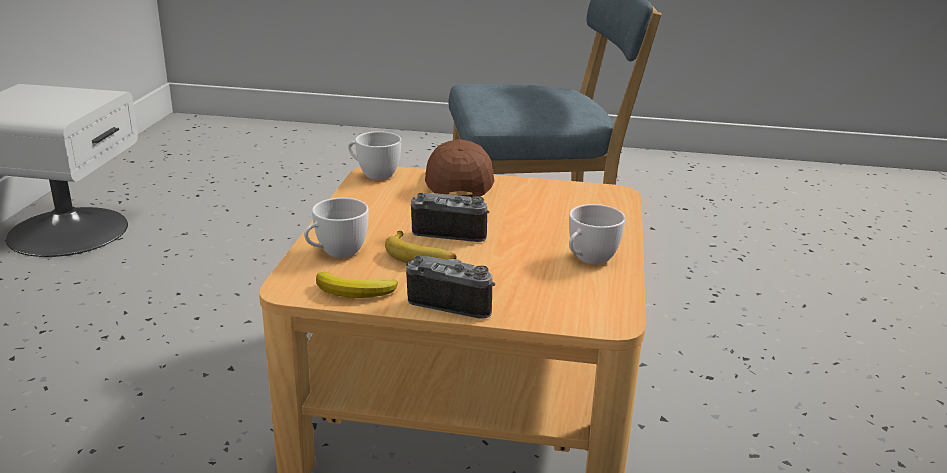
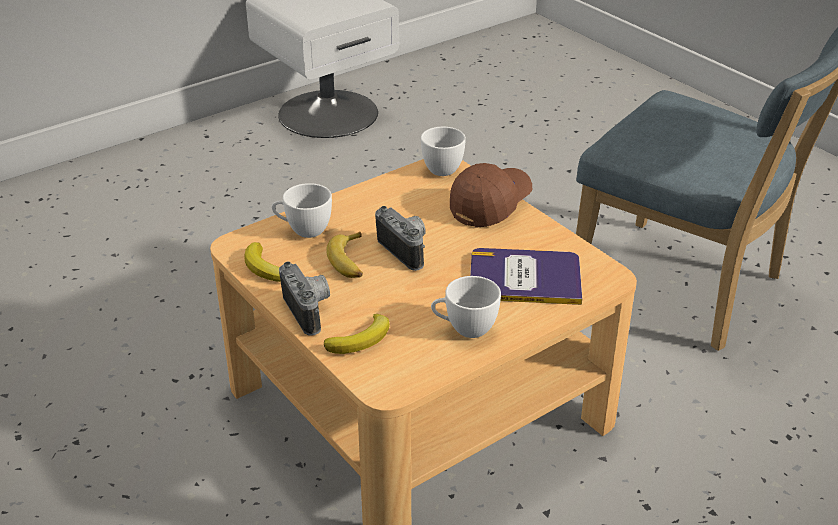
camera: 45 degrees right, 10 degrees up
none -> banana [324,314,390,354]
none -> book [470,248,582,305]

